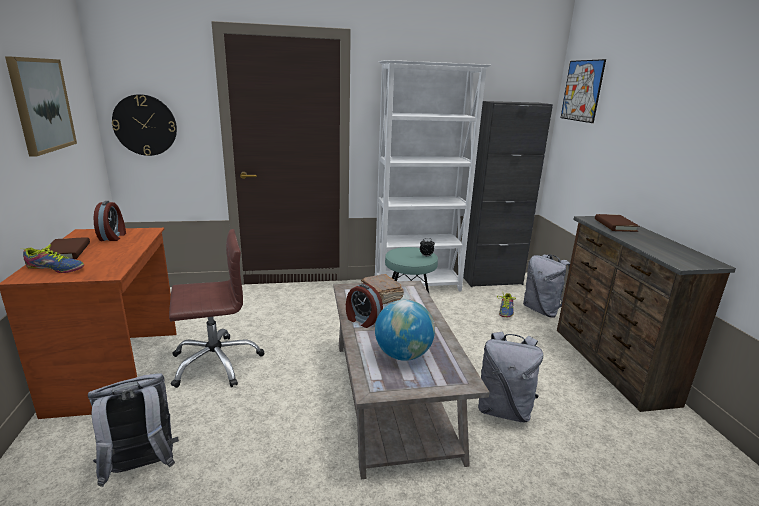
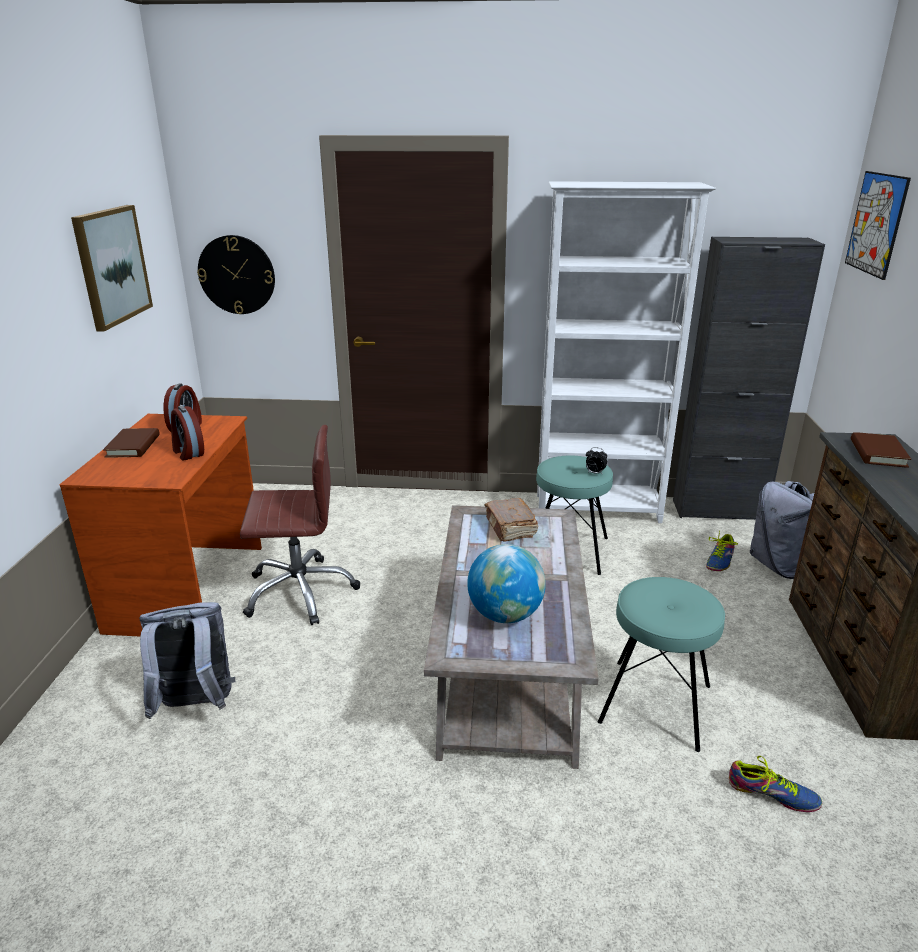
camera: 15 degrees right, 5 degrees up
shoe [23,244,84,273] -> shoe moved to [729,756,822,812]
alarm clock [346,283,383,328] -> alarm clock moved to [171,406,204,461]
grey backpack [478,332,543,422] -> turquoise stool [598,577,725,752]

